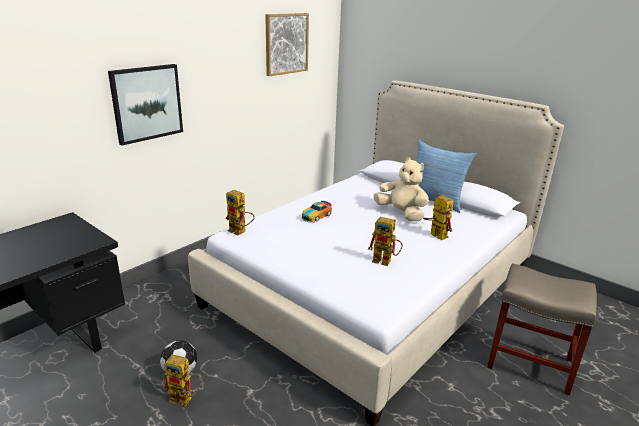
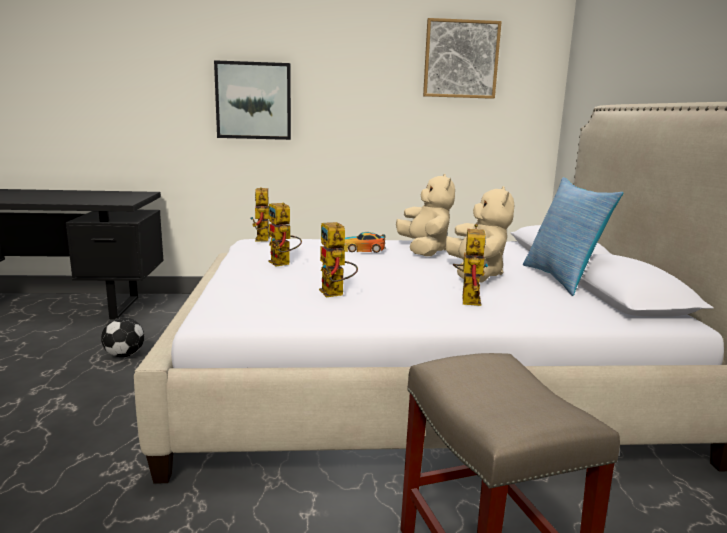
camera: 45 degrees right, 10 degrees down
toy robot [163,354,202,407] -> toy robot moved to [268,203,302,266]
none -> beige plush toy [396,174,455,256]

